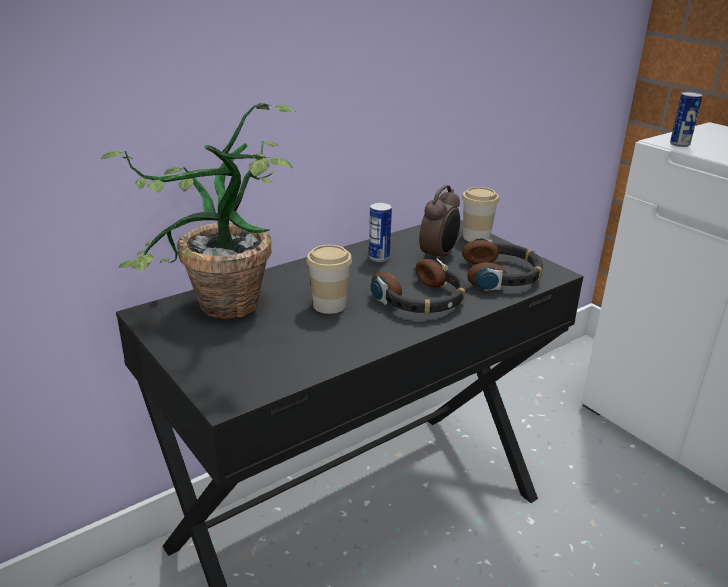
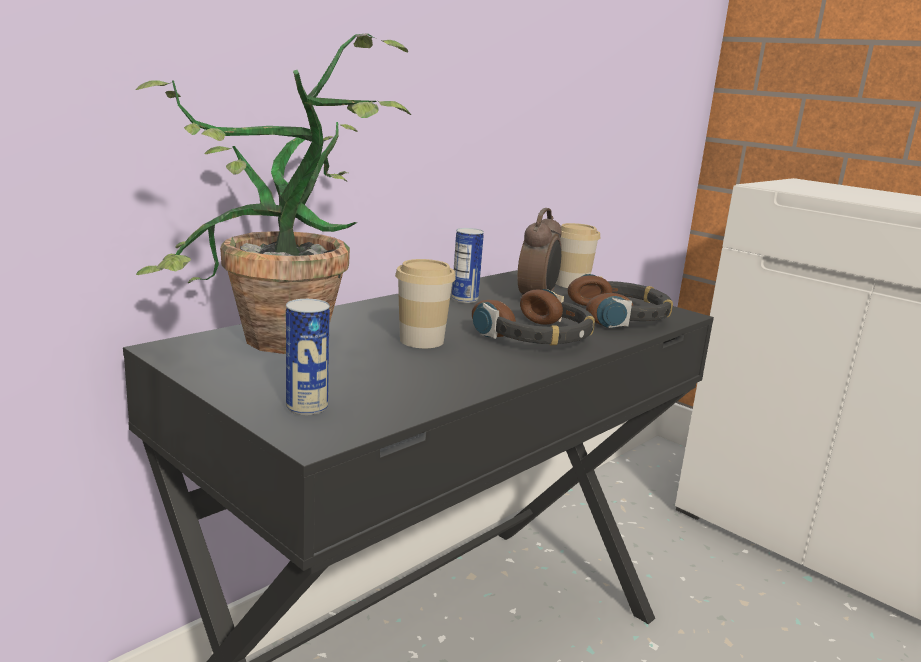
camera: 10 degrees left, 10 degrees down
can [670,92,703,147] -> can moved to [286,299,330,415]

